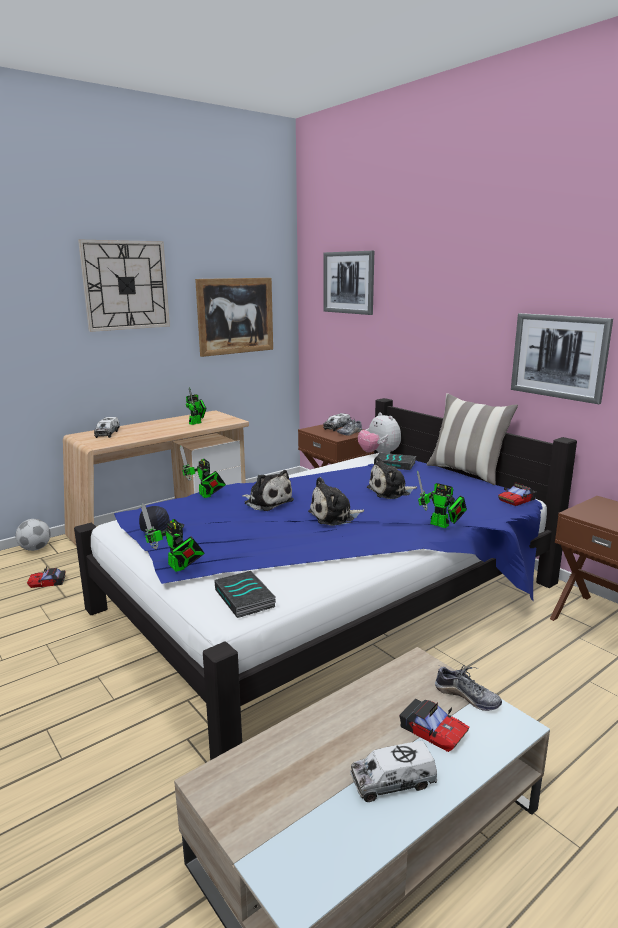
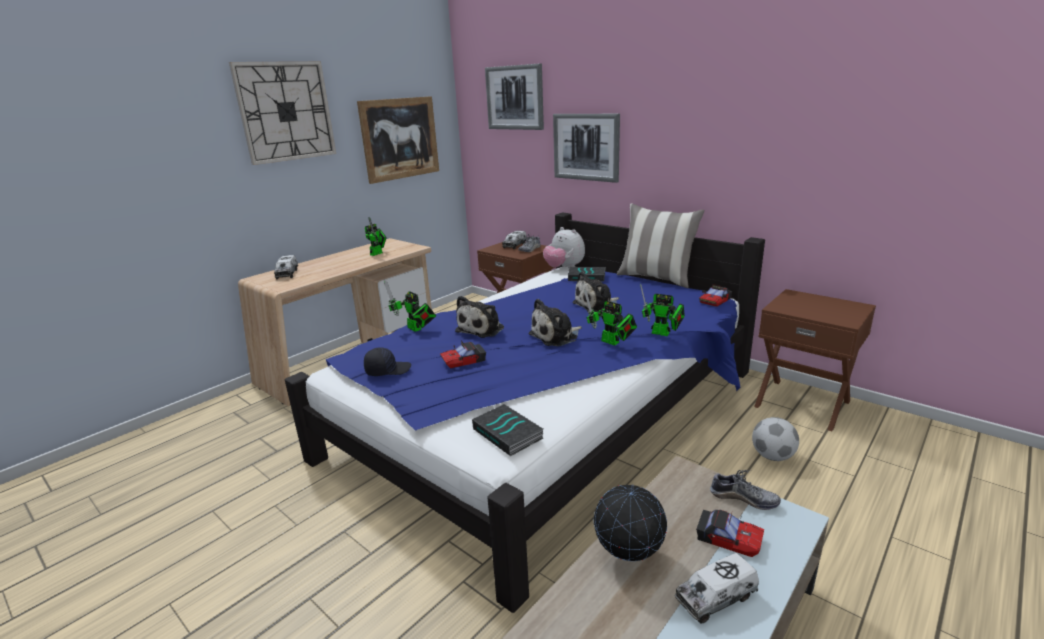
camera: 10 degrees left, 5 degrees up
football [16,519,51,551] -> football moved to [752,417,799,461]
toy car [27,566,66,588] -> toy car moved to [440,341,486,369]
toy robot [141,503,204,572] -> toy robot moved to [584,289,637,346]
plush toy [242,470,294,511] -> plush toy turned 90 degrees clockwise [455,296,504,338]
picture [511,313,613,404] -> picture moved to [553,114,620,183]
none -> globe [594,484,667,561]

